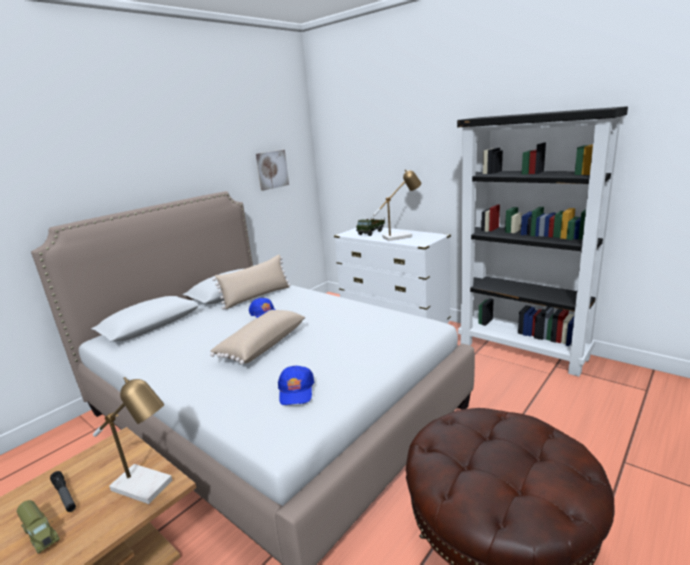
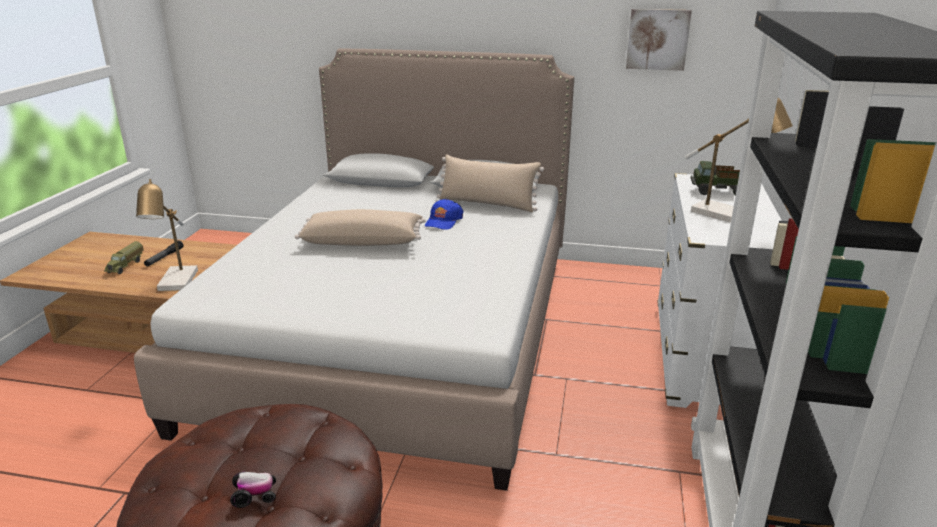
camera: 60 degrees right, 5 degrees up
blue cap [278,366,315,405] -> none
none -> toy car [230,472,276,508]

